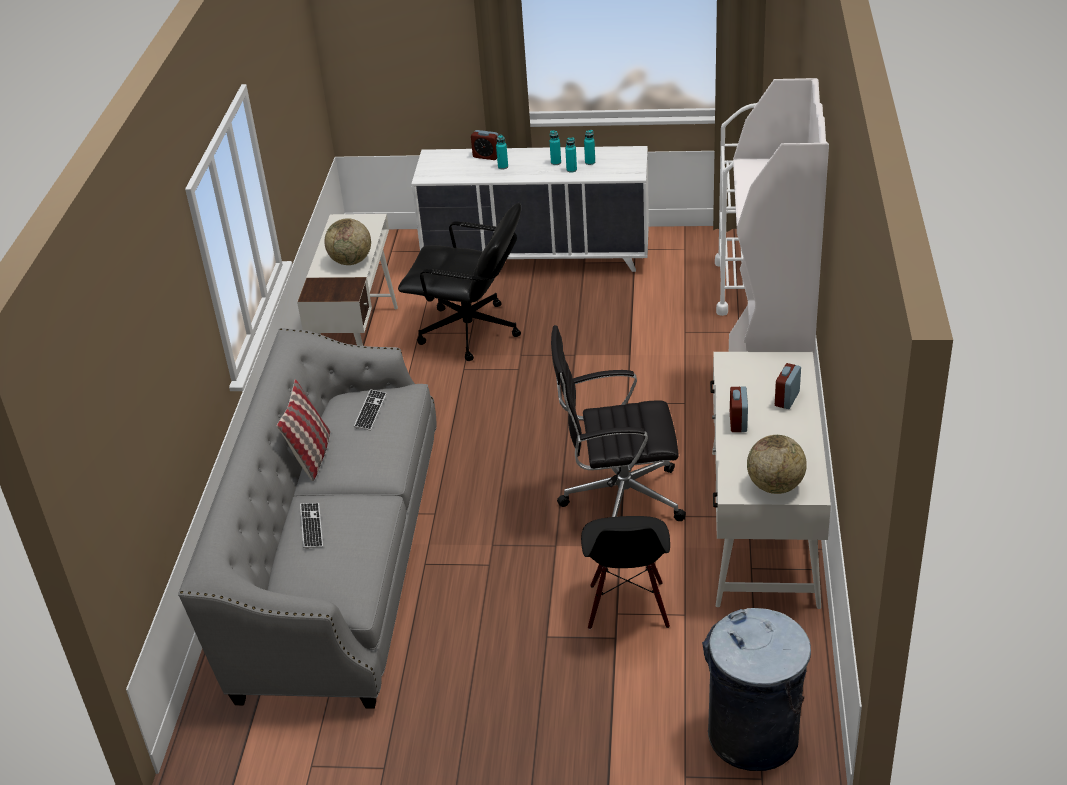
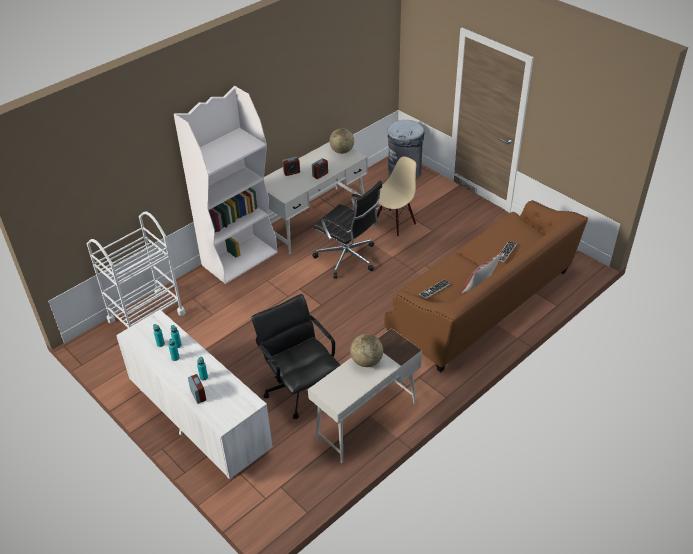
camera: 140 degrees left, 5 degrees up
grey sofa [178,328,437,709] -> brown sofa [385,200,588,372]
black chair [581,516,670,629] -> beige chair [374,157,416,237]

